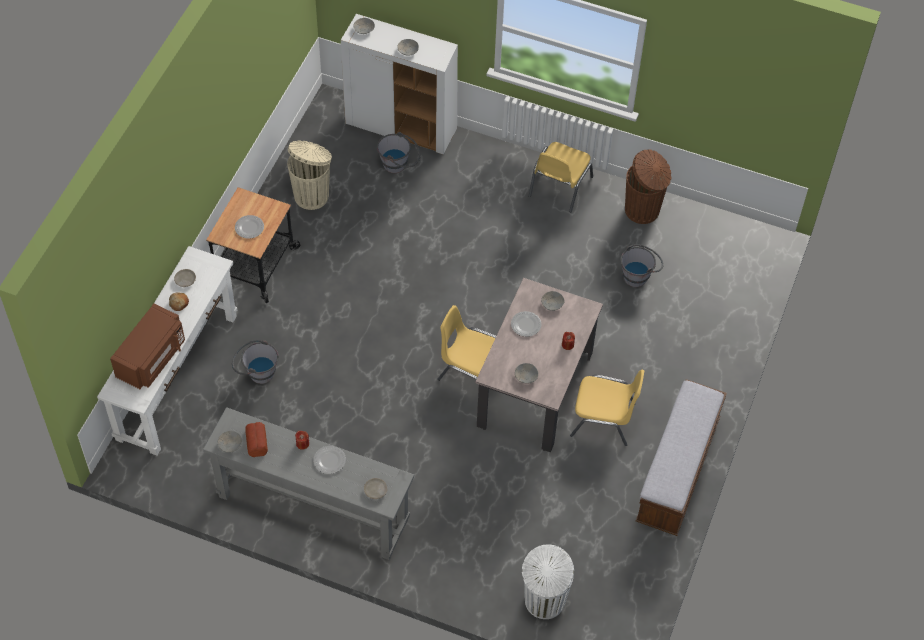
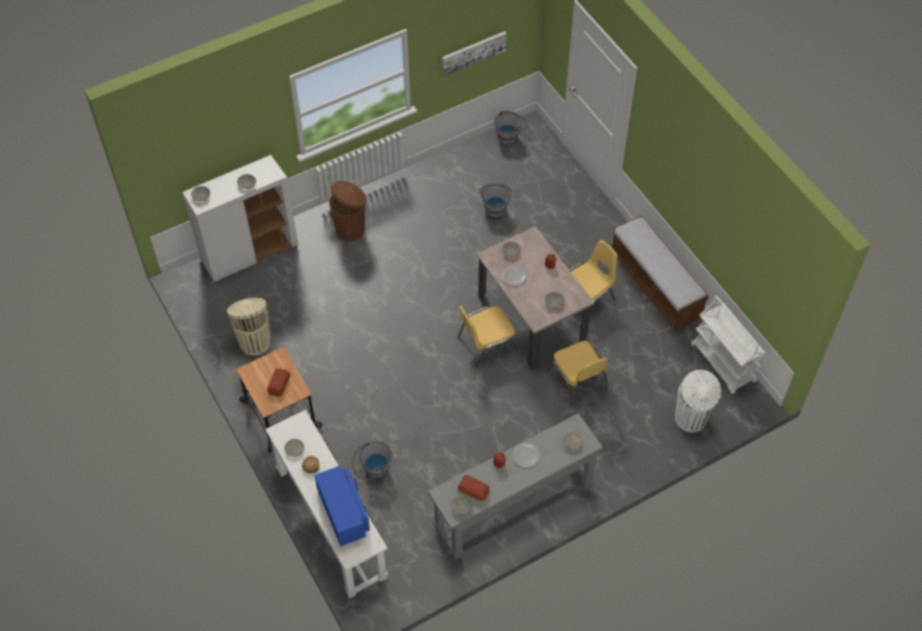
camera: 50 degrees left, 0 degrees up
brown microwave [110,304,185,389] -> blue microwave [314,466,370,546]
plate [235,215,264,239] -> bread [267,368,290,397]
grey bucket [377,132,421,173] -> grey bucket moved to [494,111,528,144]
yellow chair [529,142,593,212] -> yellow chair moved to [547,341,608,406]
brown trash can [625,149,672,224] -> brown trash can moved to [329,181,367,241]
none -> picture [442,31,507,76]
none -> white cart [690,296,766,395]

